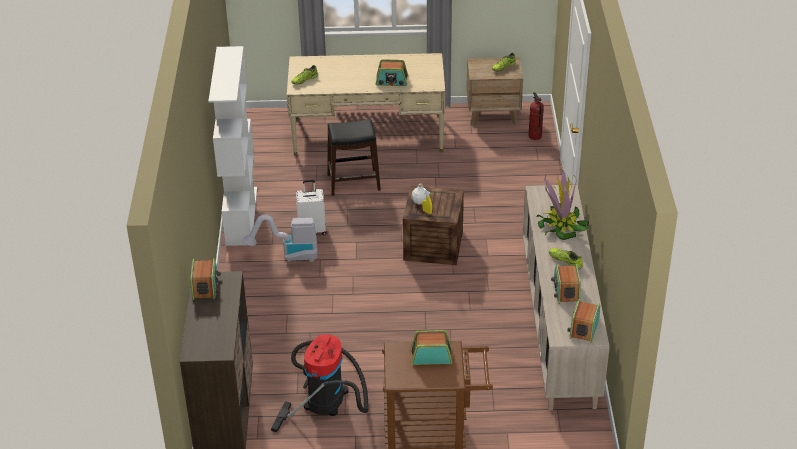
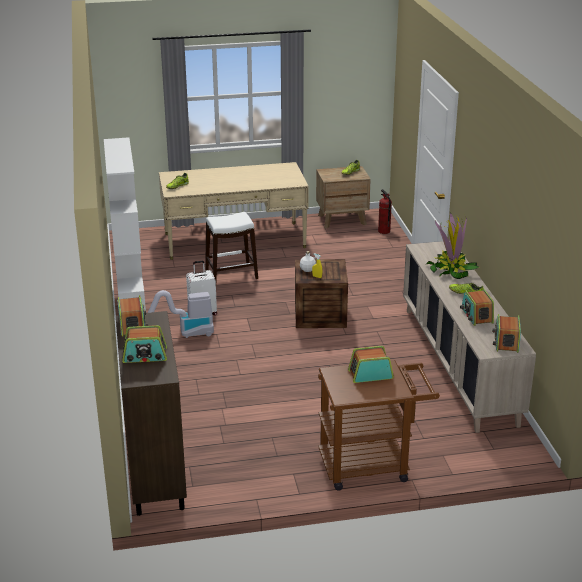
camera: 10 degrees left, 10 degrees down
vacuum cleaner [271,334,369,432] -> none
black stool [327,119,381,196] -> white stool [205,212,258,280]
radio [375,59,408,86] -> radio moved to [122,325,167,363]

